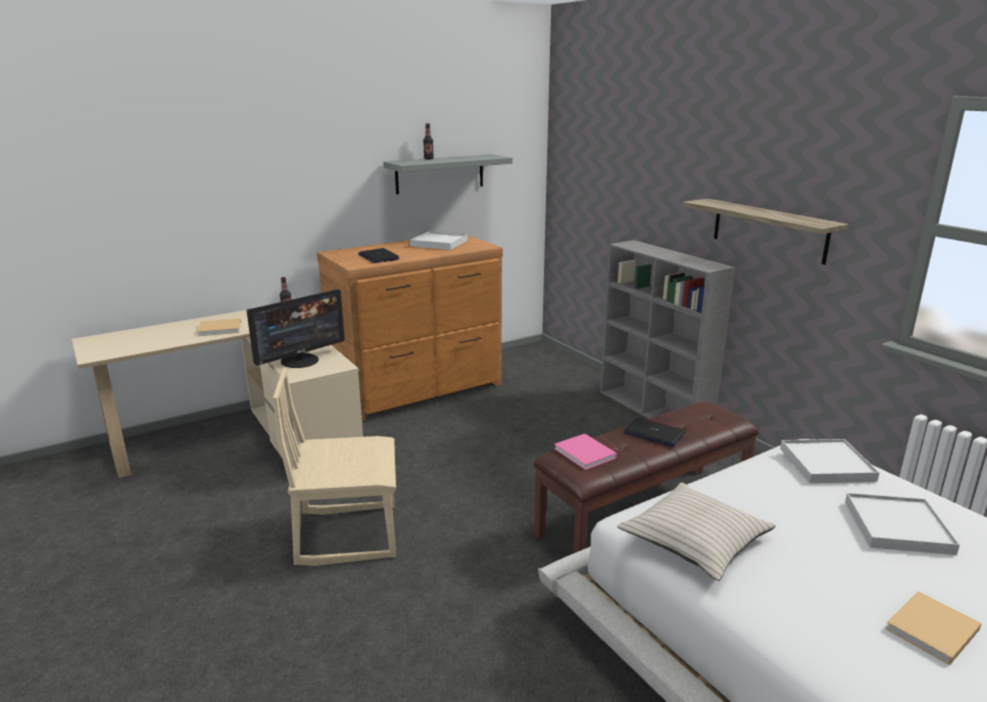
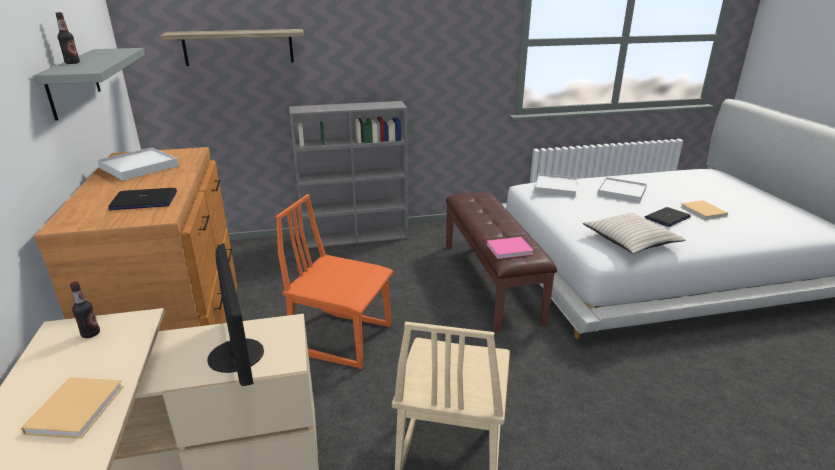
camera: 70 degrees left, 5 degrees up
laptop [624,418,686,447] -> laptop moved to [645,207,691,227]
shelf [682,199,849,265] -> shelf moved to [161,29,304,66]
none -> orange chair [276,194,393,369]

